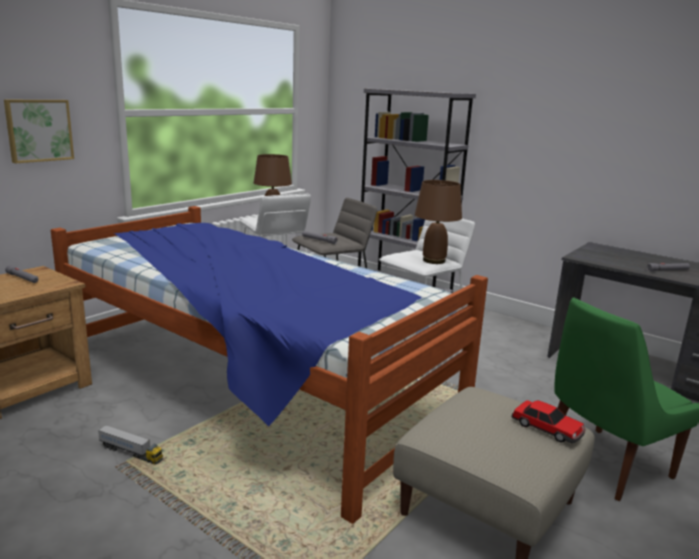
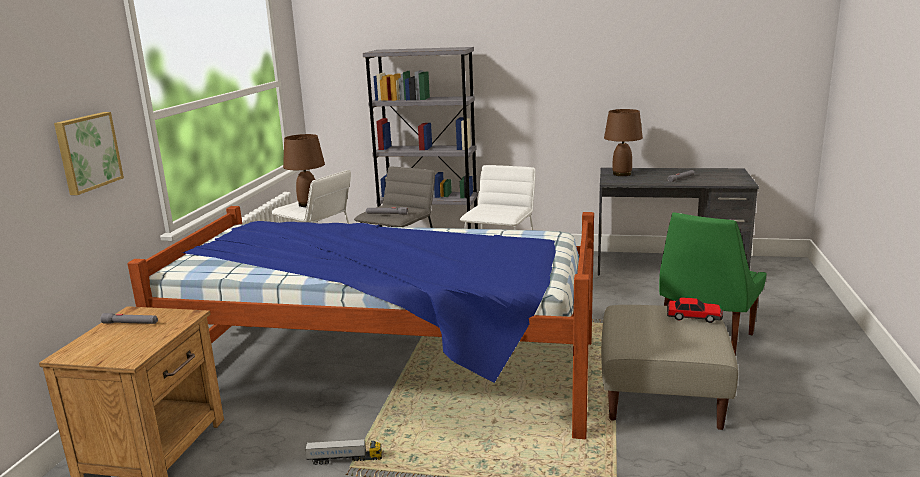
camera: 25 degrees left, 0 degrees up
brown table lamp [415,180,462,264] -> brown table lamp moved to [604,109,643,176]

